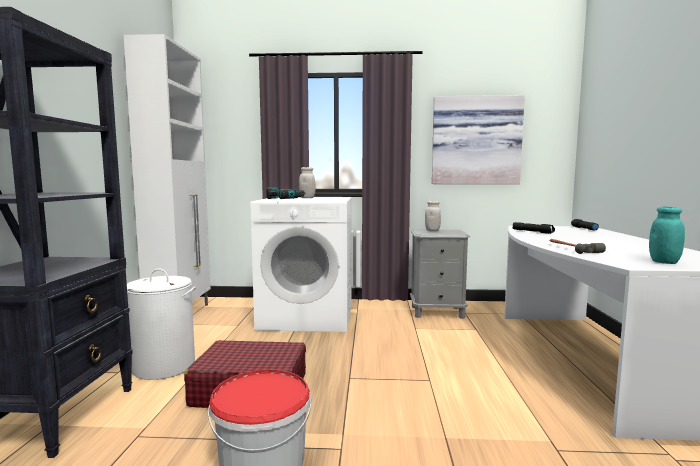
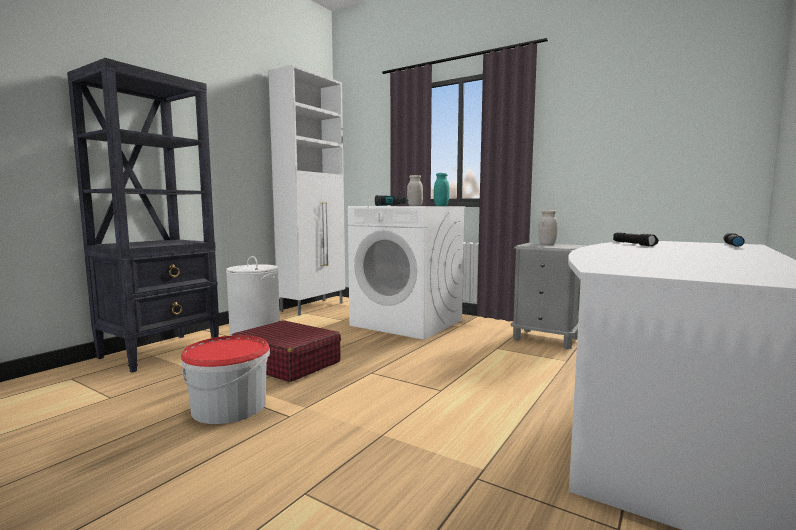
camera: 30 degrees right, 0 degrees up
picture [432,95,525,184] -> none
hammer [549,239,606,254] -> none
turquoise jar [649,207,685,264] -> turquoise jar moved to [434,173,450,206]

